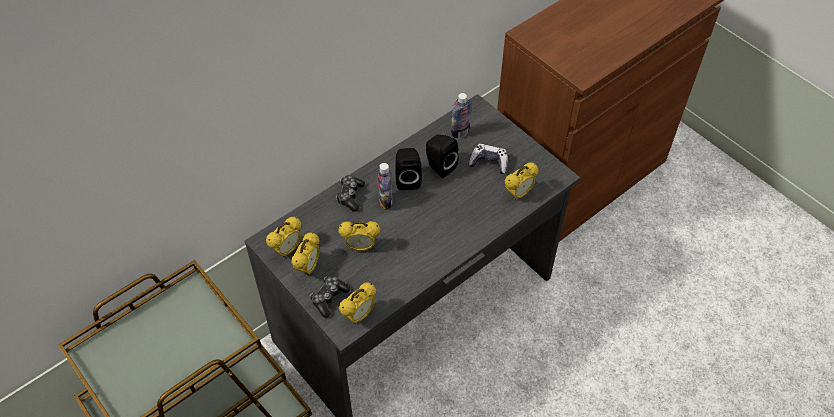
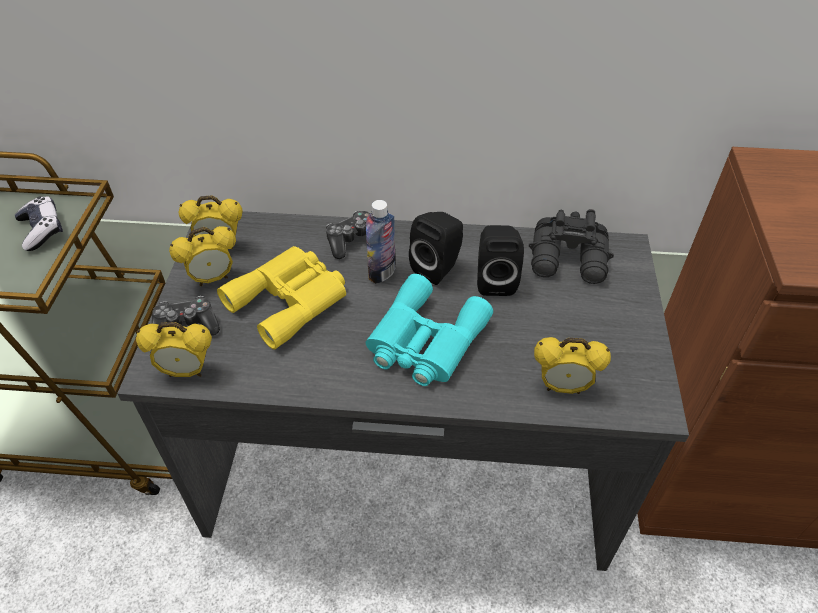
camera: 45 degrees right, 5 degrees down
alarm clock [339,221,380,251] -> yellow binoculars [217,246,346,350]
bottle [451,93,472,138] -> black binoculars [529,209,614,284]
game controller [469,144,508,174] -> game controller moved to [15,196,63,251]
none -> turquoise binoculars [366,274,493,386]

